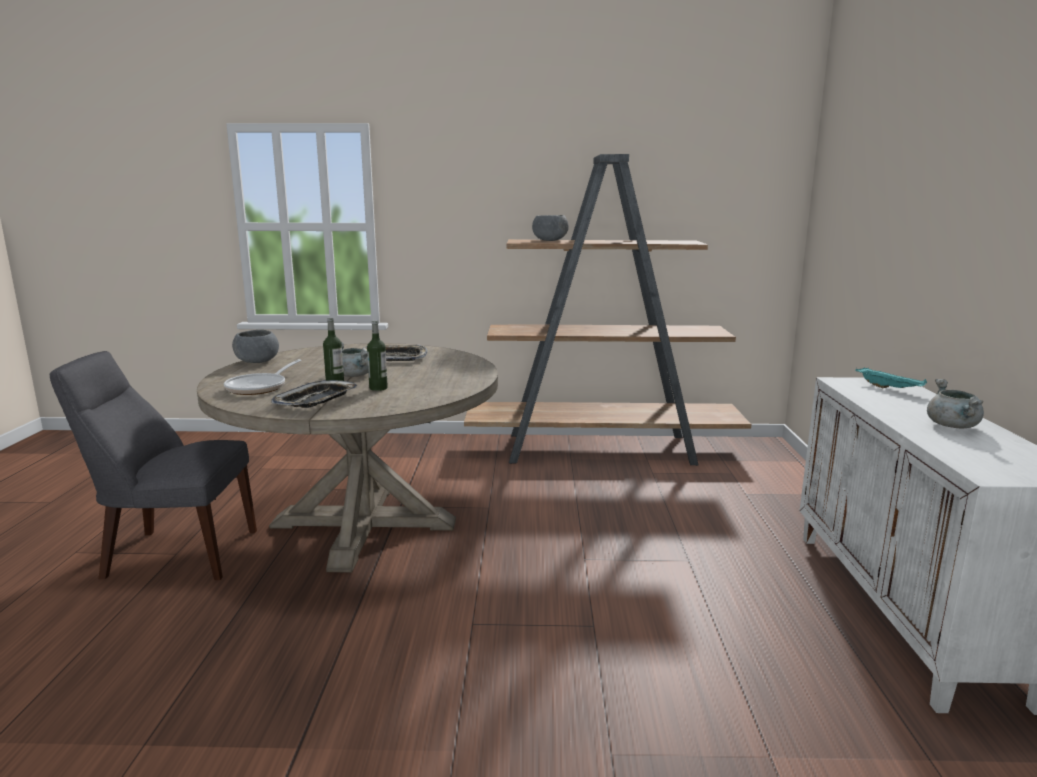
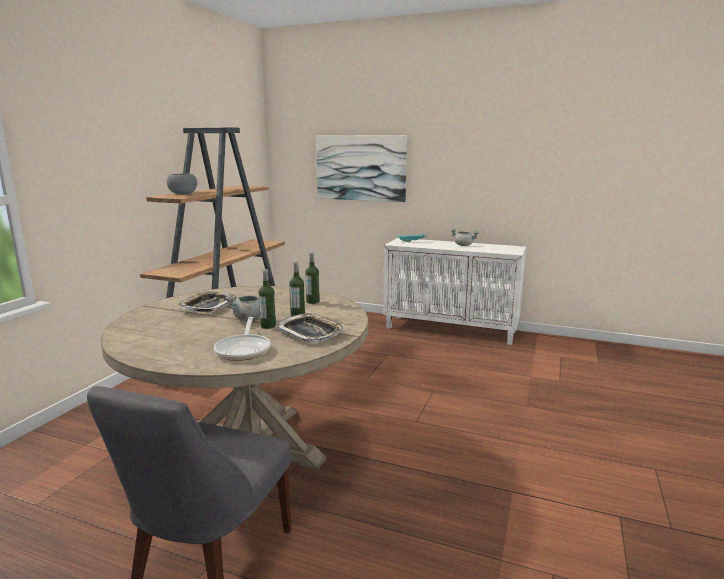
camera: 70 degrees left, 0 degrees up
frying pan [224,359,302,395] -> frying pan turned 45 degrees clockwise [214,317,271,361]
grey bowl [232,330,279,363] -> none
none -> bottle [305,252,320,304]
none -> picture [316,135,407,202]

